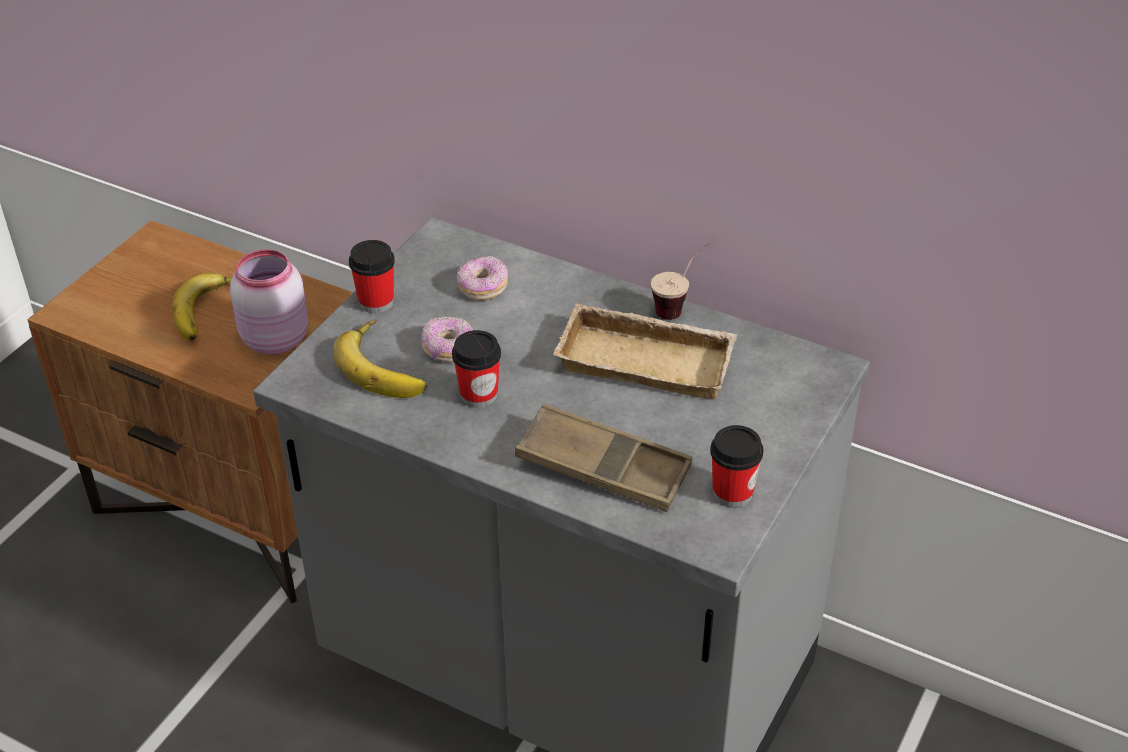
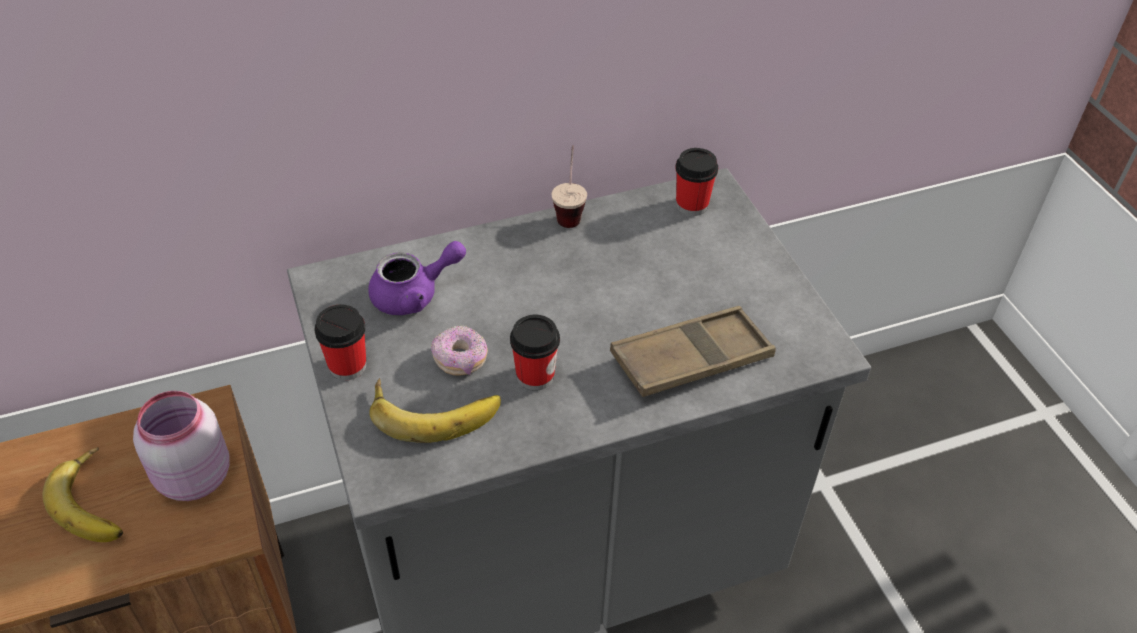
camera: 50 degrees left, 5 degrees up
donut [457,256,508,301] -> purple teapot [368,241,466,315]
beige tray [553,303,738,399] -> none
cup [710,425,763,507] -> cup moved to [676,148,718,216]

